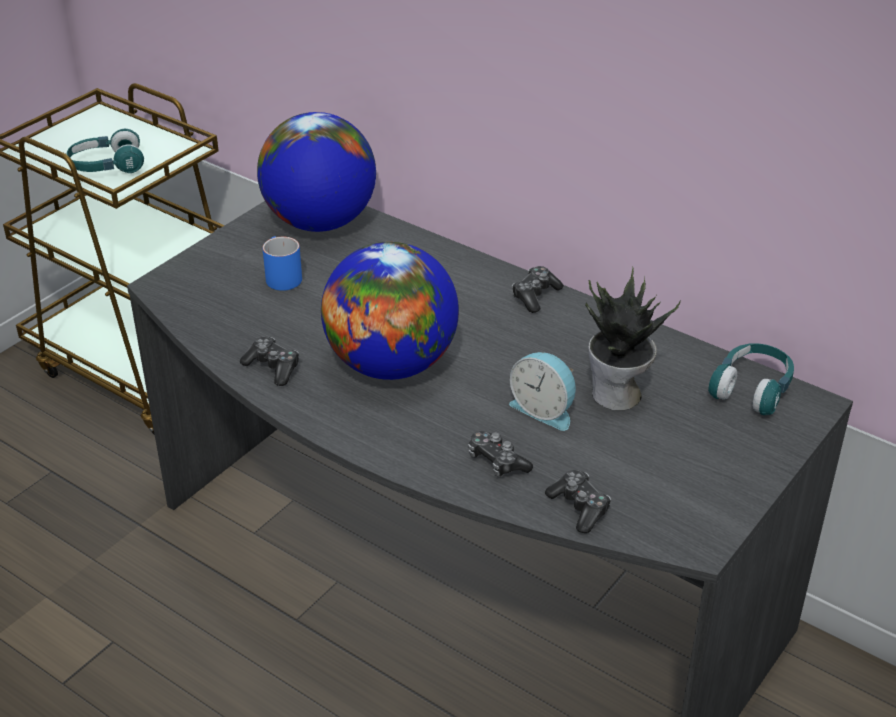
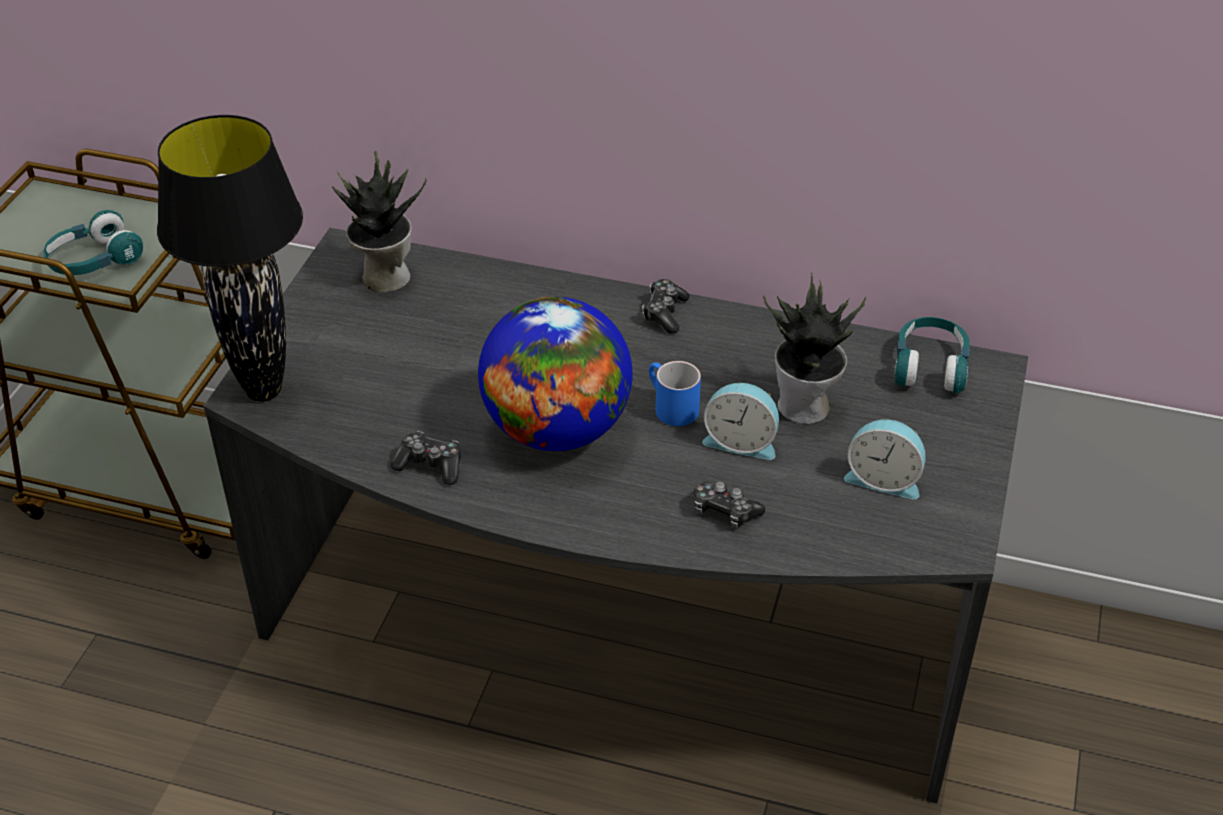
camera: 20 degrees left, 5 degrees up
globe [257,112,376,232] -> potted plant [332,151,426,292]
blue mug [262,237,302,291] -> blue mug moved to [649,361,701,426]
game controller [545,470,611,533] -> none
none -> black table lamp [157,115,303,402]
none -> alarm clock [844,420,926,499]

